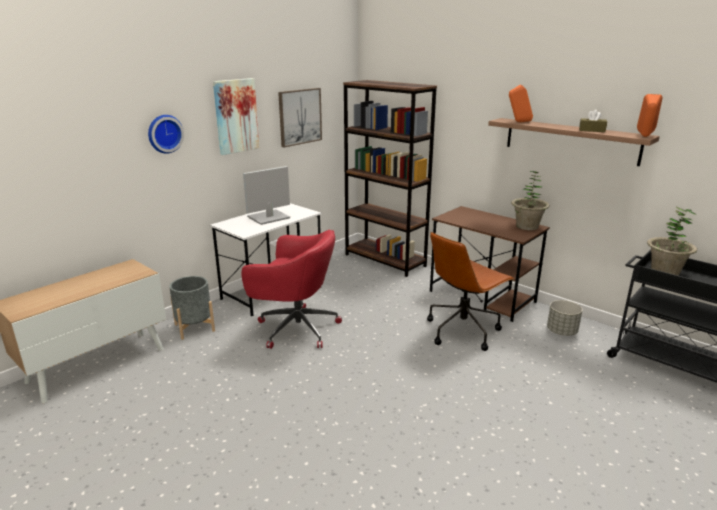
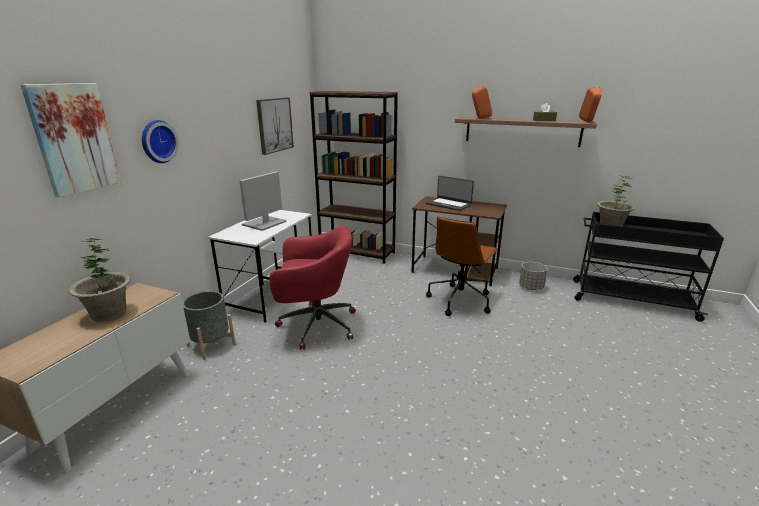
camera: 20 degrees left, 0 degrees up
picture [213,78,259,155] -> picture moved to [20,83,121,198]
potted plant [511,171,550,230] -> potted plant moved to [69,238,131,322]
none -> laptop [425,176,474,211]

